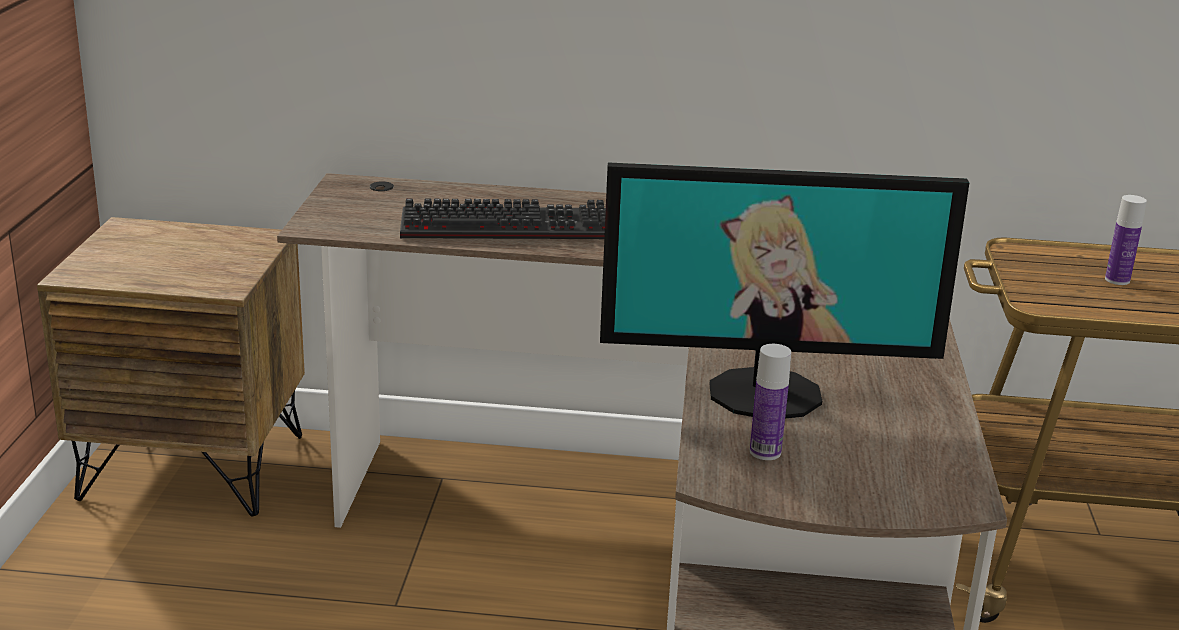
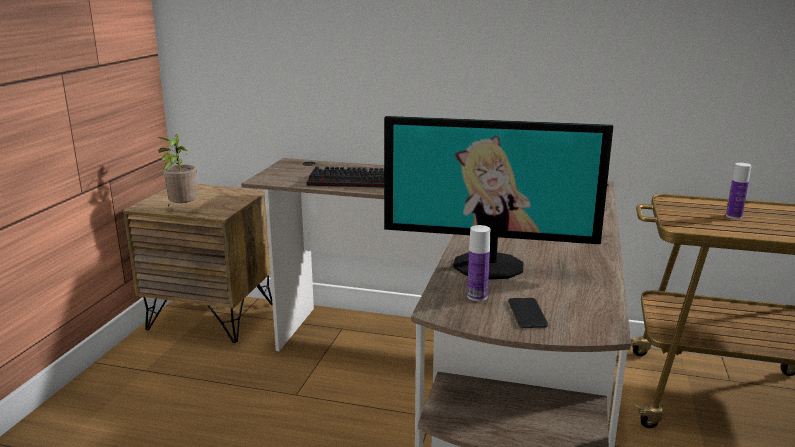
camera: 10 degrees right, 5 degrees down
none -> potted plant [158,134,198,206]
none -> phone [508,298,548,328]

